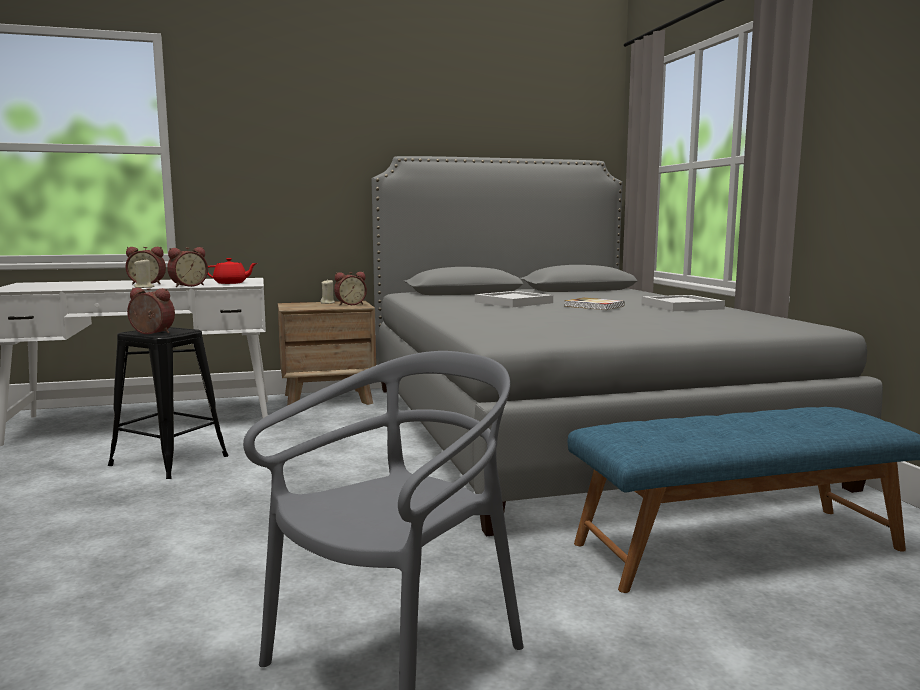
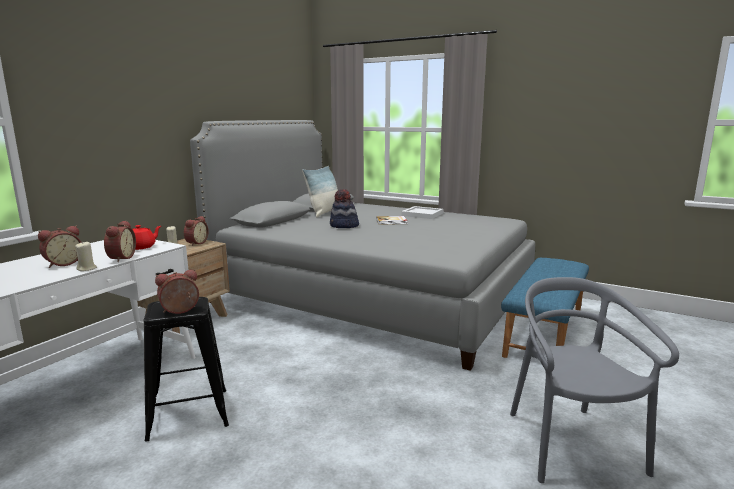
camera: 45 degrees left, 5 degrees up
white tray [475,291,553,307] -> hat [330,189,359,228]
none -> pillow [302,166,338,217]

